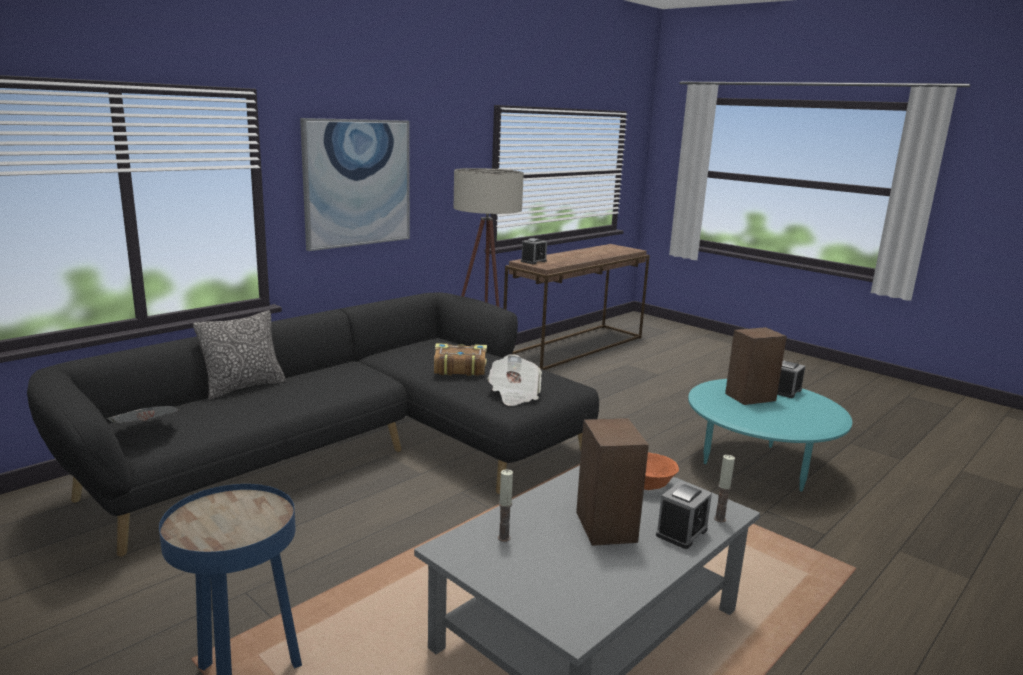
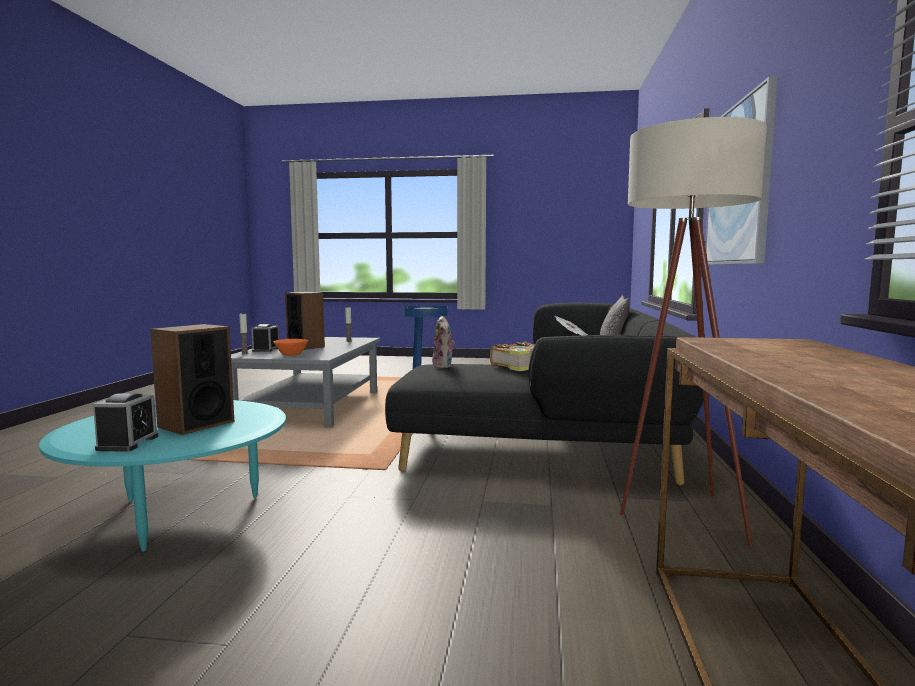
camera: 145 degrees right, 10 degrees down
newspaper [488,354,542,406] -> plush toy [431,316,455,368]
alarm clock [521,238,547,264] -> none

